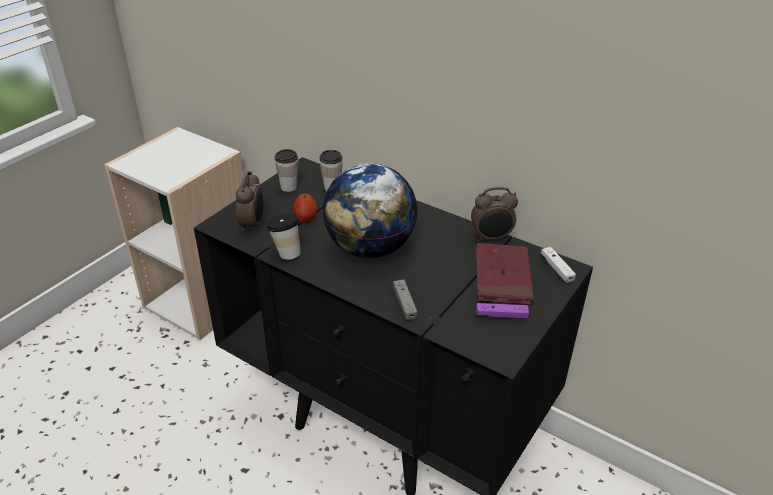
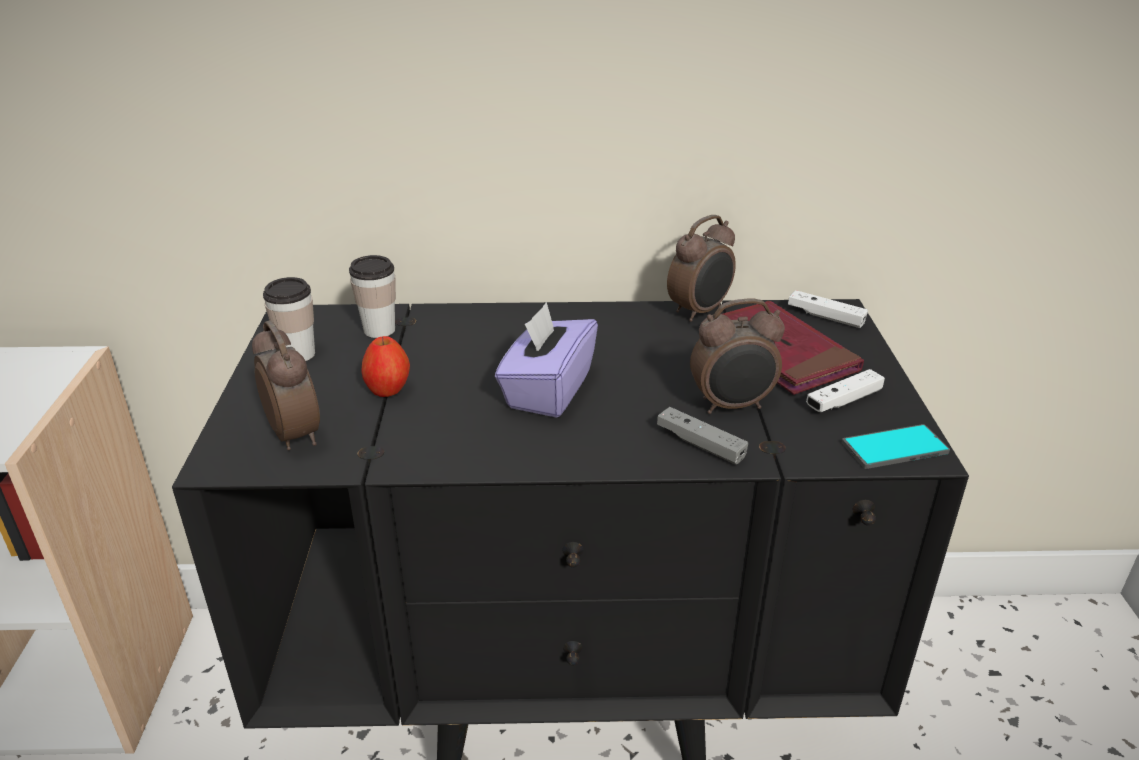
camera: 35 degrees left, 5 degrees down
cup [266,214,301,260] -> none
globe [322,163,418,258] -> purple tissue box [495,302,598,418]
purple game controller [476,303,529,319] -> white game controller [806,369,885,412]
none -> alarm clock [690,298,785,414]
none -> phone [842,424,950,469]

